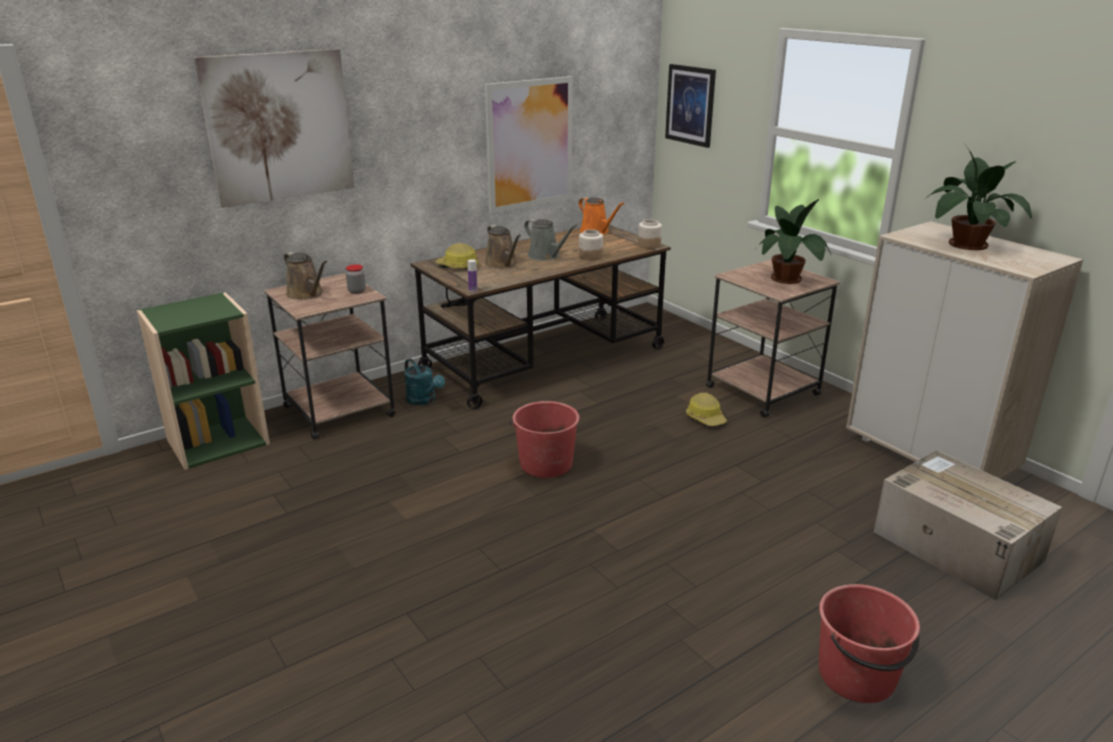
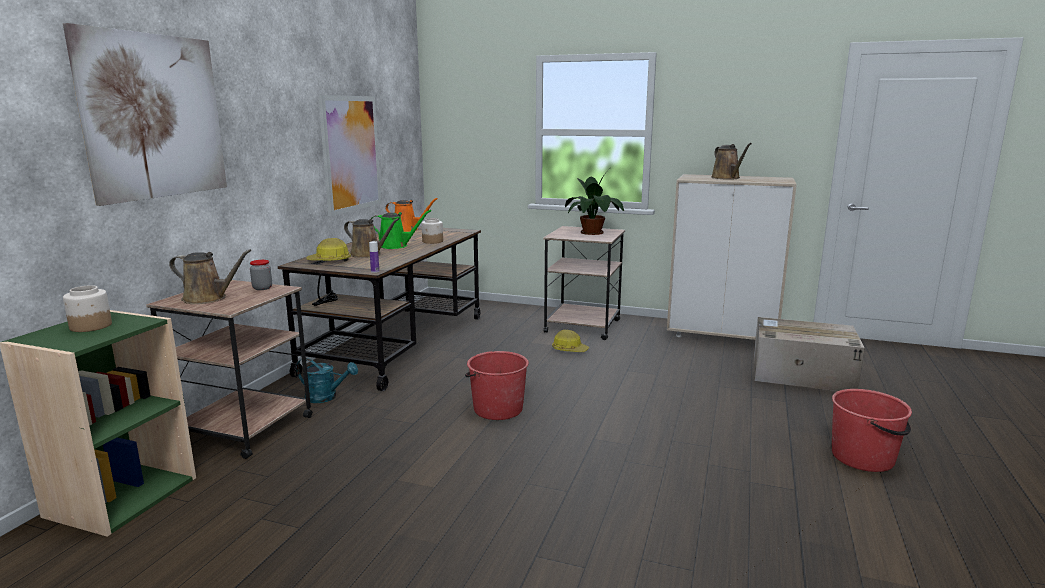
camera: 35 degrees left, 10 degrees down
grey watering can [524,219,577,261] -> green watering can [370,210,431,249]
jar [638,219,662,249] -> jar moved to [63,285,112,332]
picture [665,64,716,148] -> none
potted plant [922,142,1032,250] -> brown watering can [711,143,752,179]

